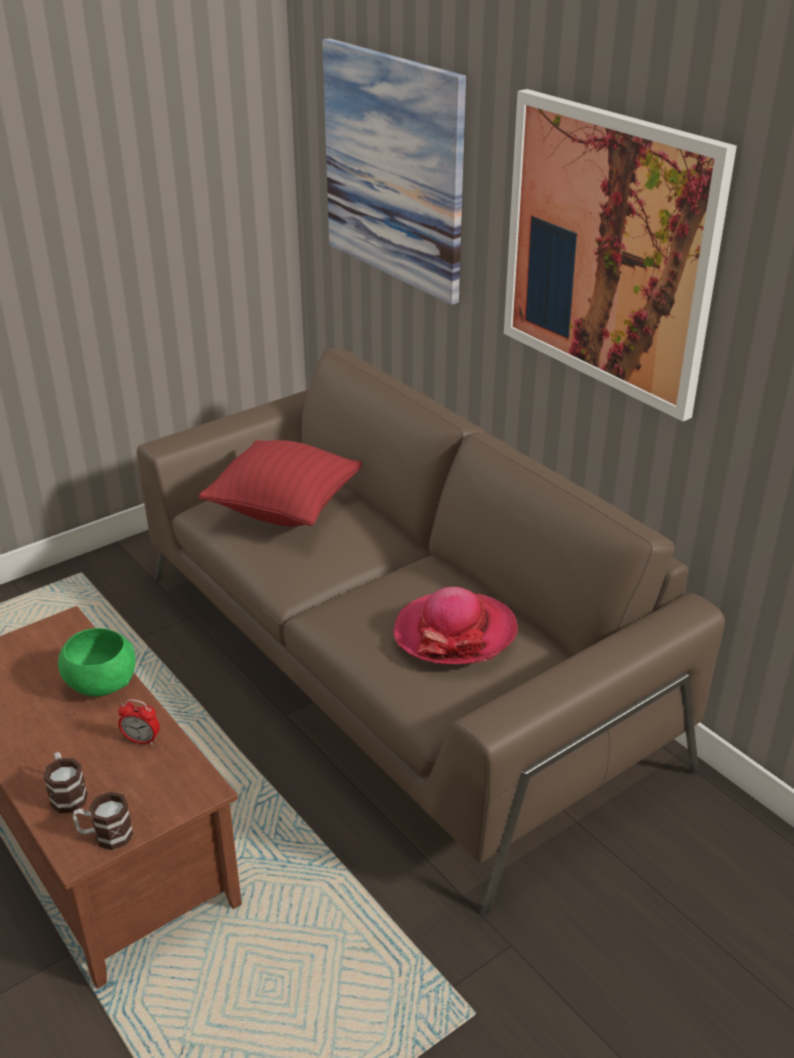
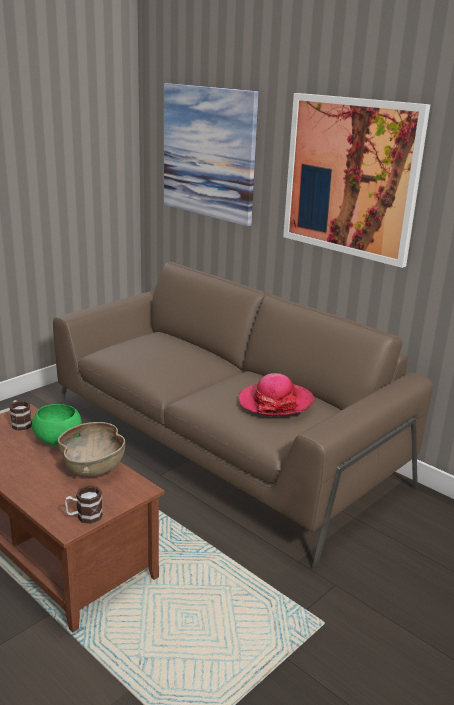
camera: 10 degrees left, 10 degrees down
mug [44,752,88,813] -> mug moved to [10,400,32,431]
alarm clock [118,699,160,745] -> brown bowl [58,422,125,476]
red pillow [199,440,363,527] -> none

